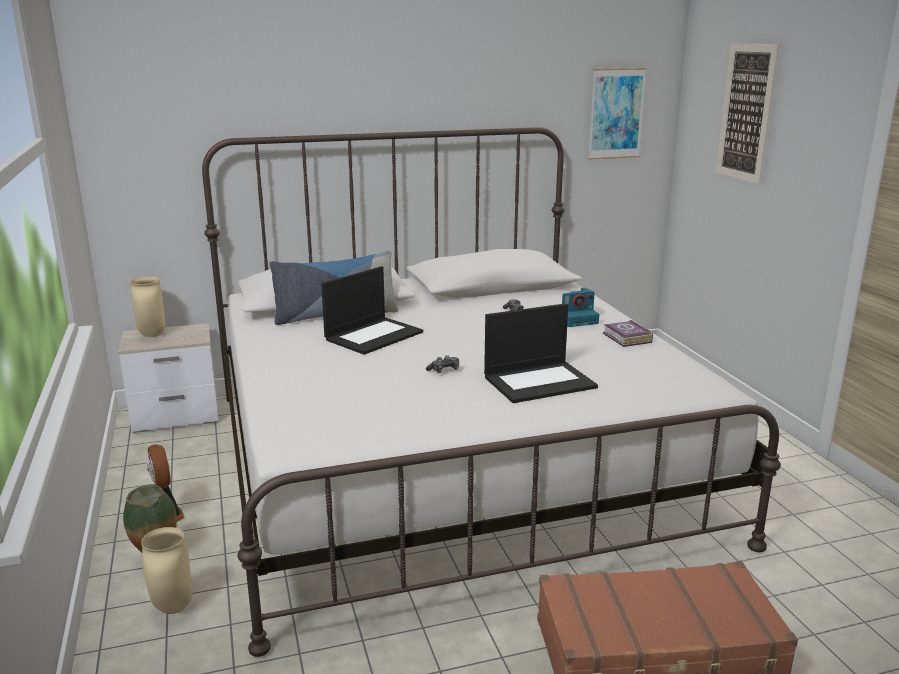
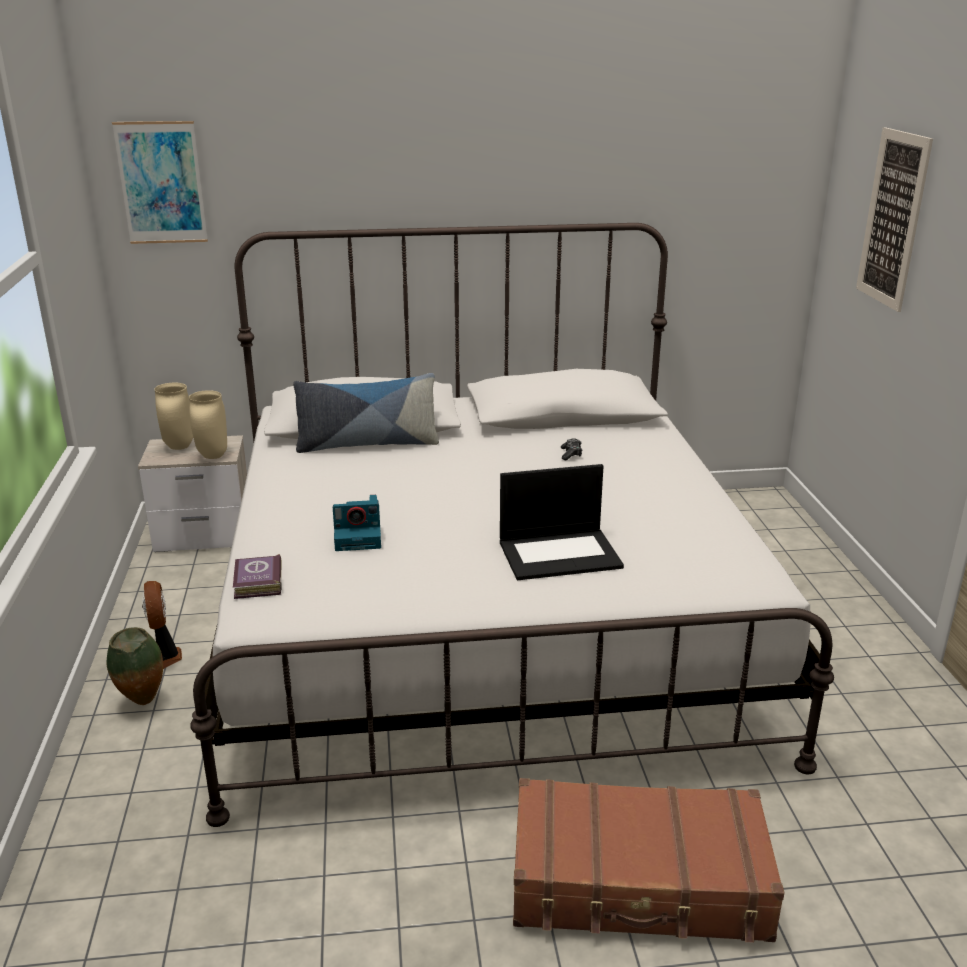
camera: 10 degrees right, 5 degrees up
beige vase [141,527,192,614] -> beige vase moved to [189,390,227,459]
laptop [321,266,423,355] -> none
game controller [426,355,459,373] -> none
camera [562,288,599,327] -> camera moved to [333,495,381,551]
picture [588,68,647,160] -> picture moved to [112,121,208,244]
book [603,320,653,347] -> book moved to [233,554,282,599]

